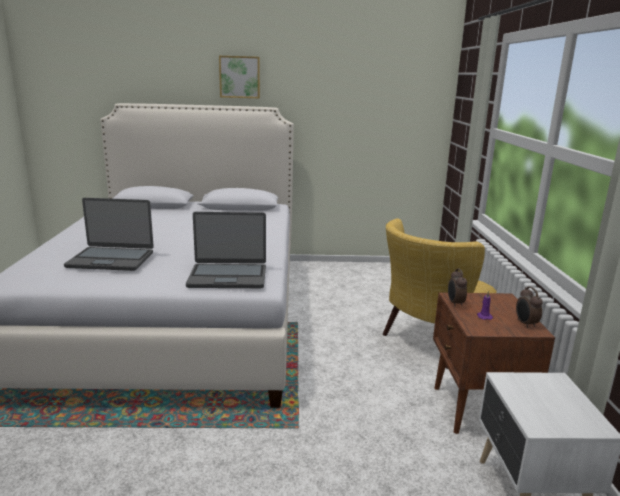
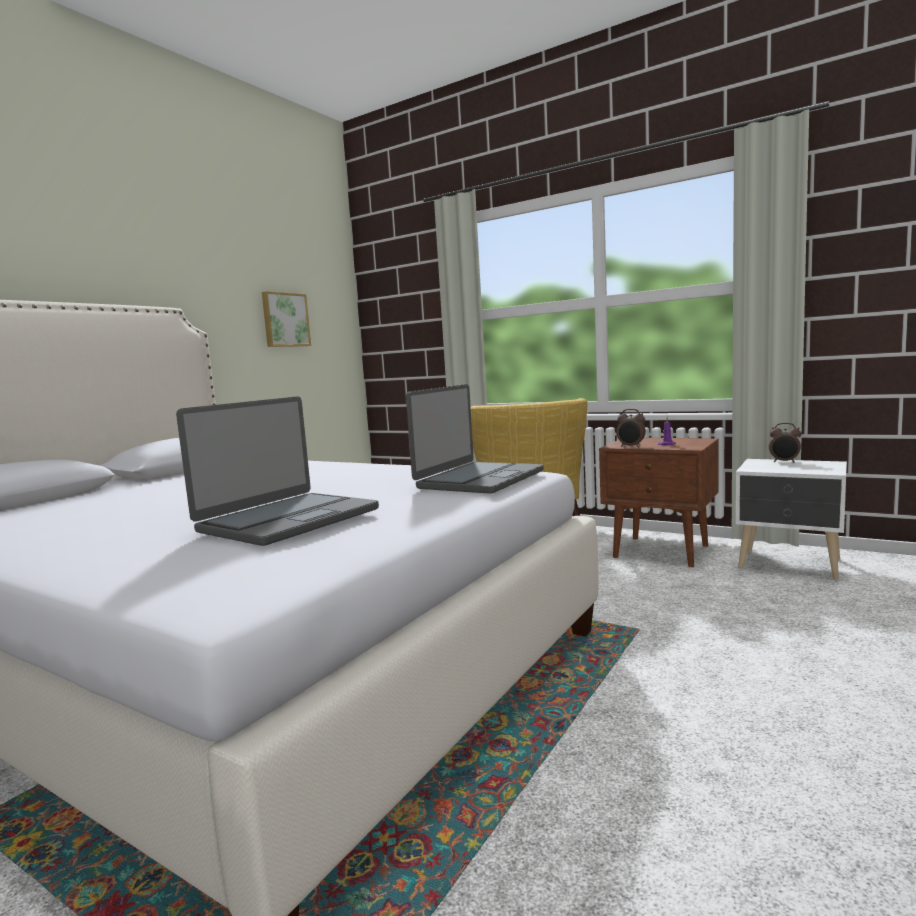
camera: 55 degrees left, 10 degrees down
picture [219,56,260,98] -> picture moved to [262,291,311,347]
alarm clock [516,286,542,328] -> alarm clock moved to [769,423,802,463]

